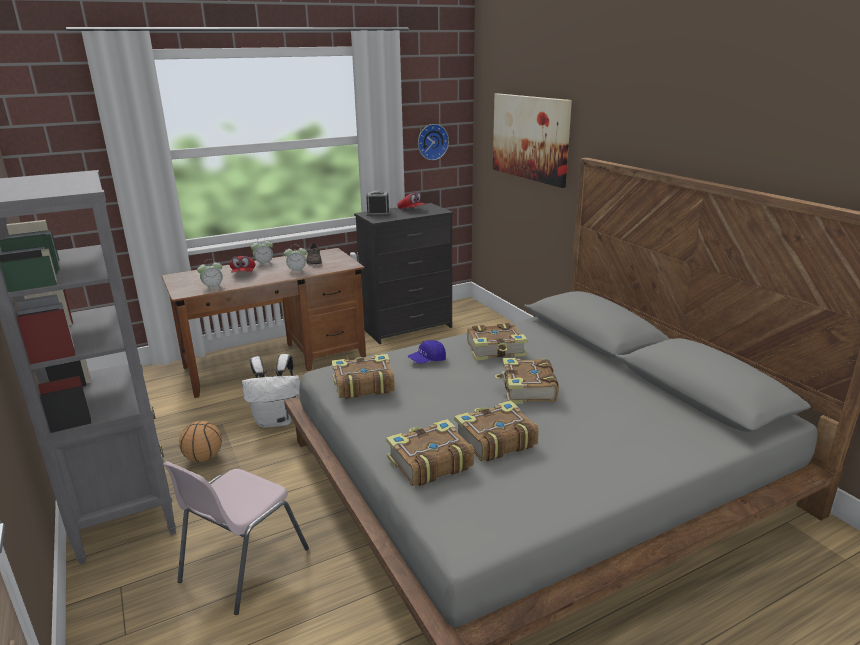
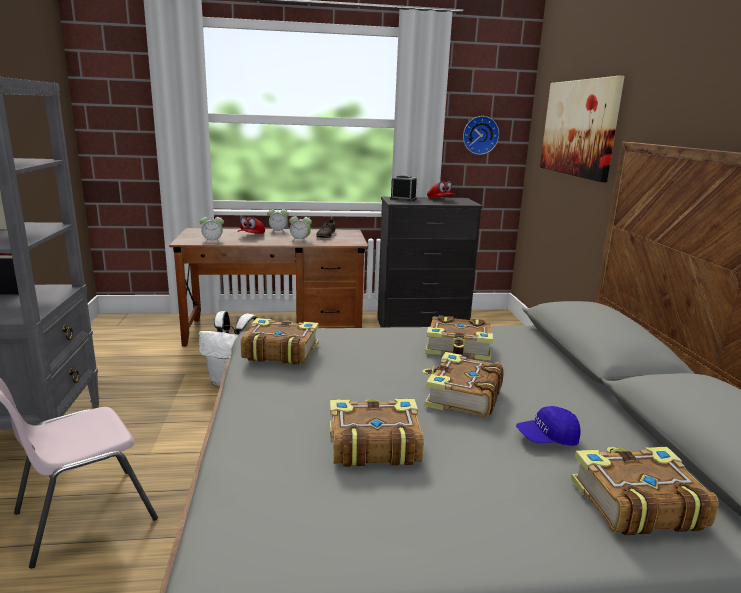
camera: 20 degrees right, 5 degrees down
basketball [179,421,222,462] -> none
book [386,419,474,486] -> book moved to [571,447,718,535]
blue cap [408,340,446,364] -> blue cap moved to [516,406,580,446]

